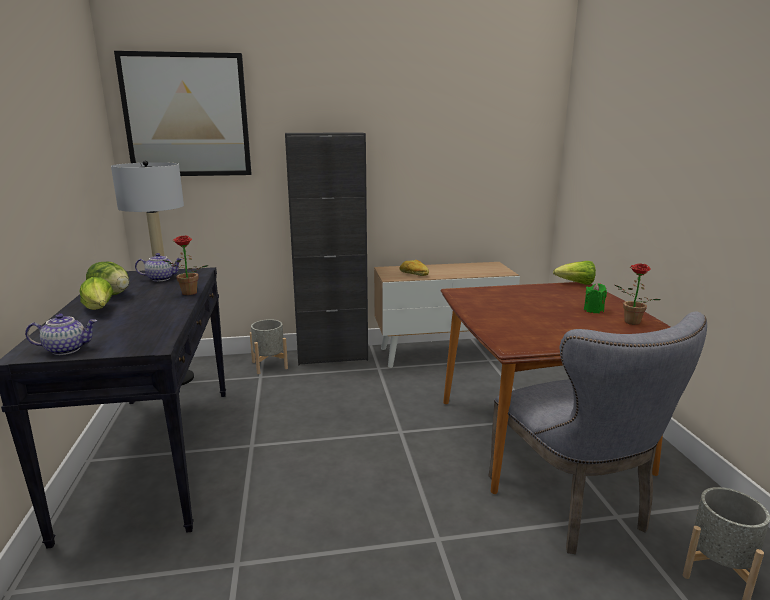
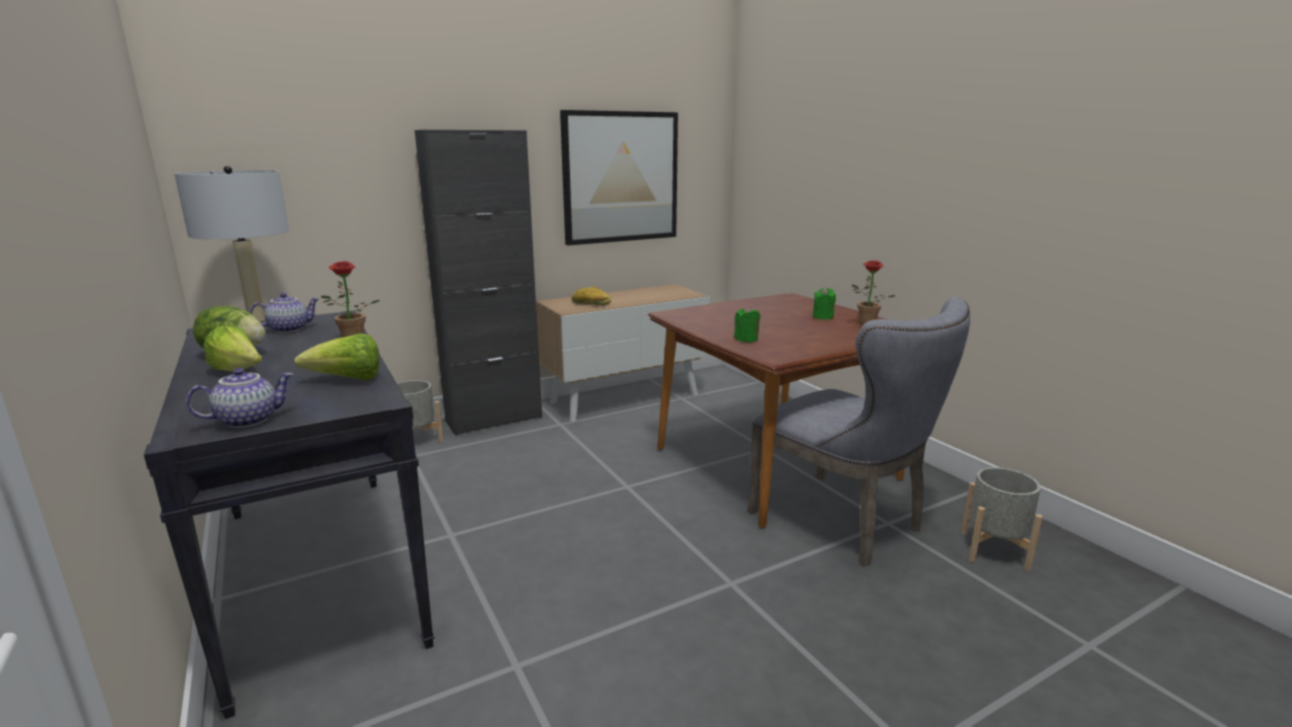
camera: 20 degrees left, 0 degrees up
picture [114,51,251,176] -> picture moved to [560,110,678,245]
lettuce [553,261,596,285] -> lettuce moved to [294,333,380,380]
none -> green candle [734,306,760,342]

